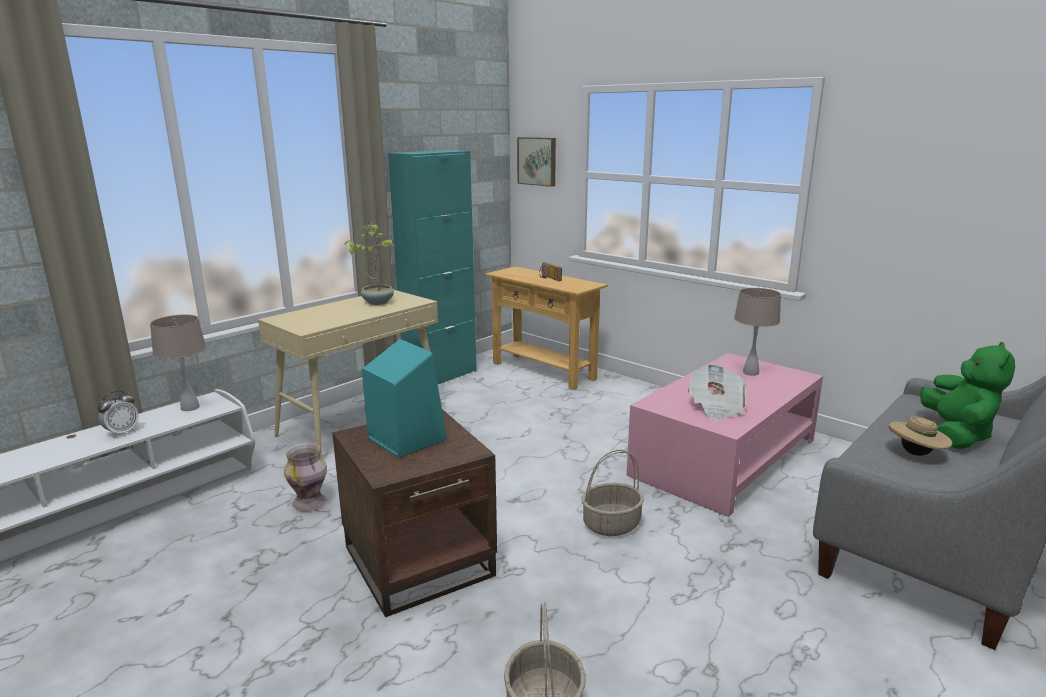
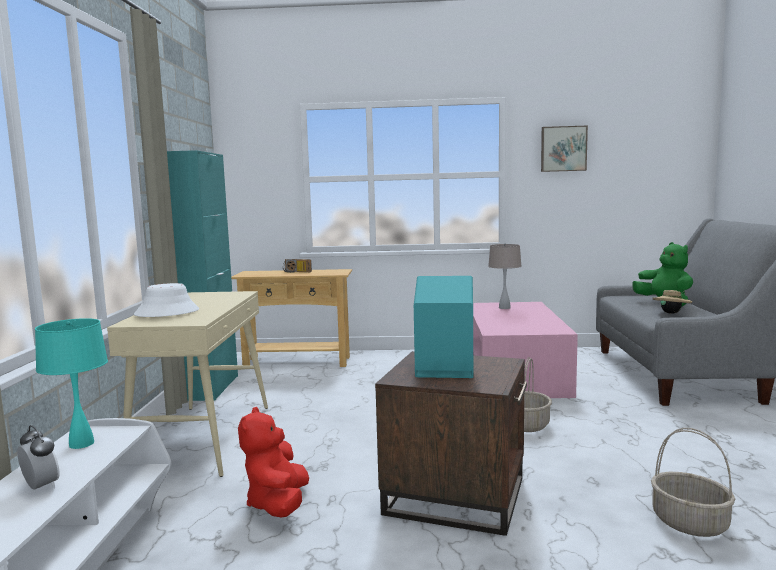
camera: 40 degrees left, 10 degrees down
alarm clock [97,390,139,437] -> alarm clock turned 45 degrees counterclockwise [17,425,60,490]
beige table lamp [150,314,206,411] -> turquoise table lamp [35,318,108,449]
vase [284,443,327,511] -> red plush toy [238,407,309,517]
potted plant [344,222,396,305] -> none
picture [517,137,556,187] -> picture moved to [541,126,588,172]
newspaper [687,364,747,420] -> none
none -> white hat [134,283,199,317]

